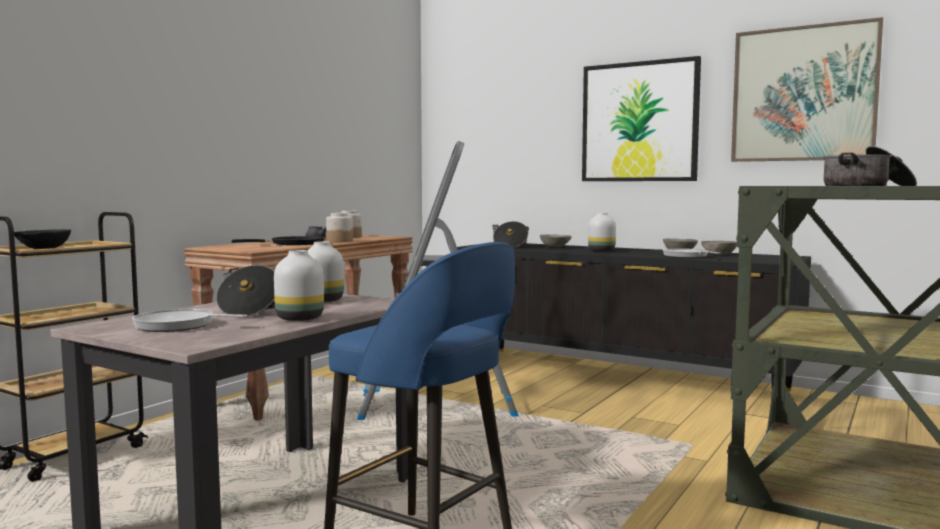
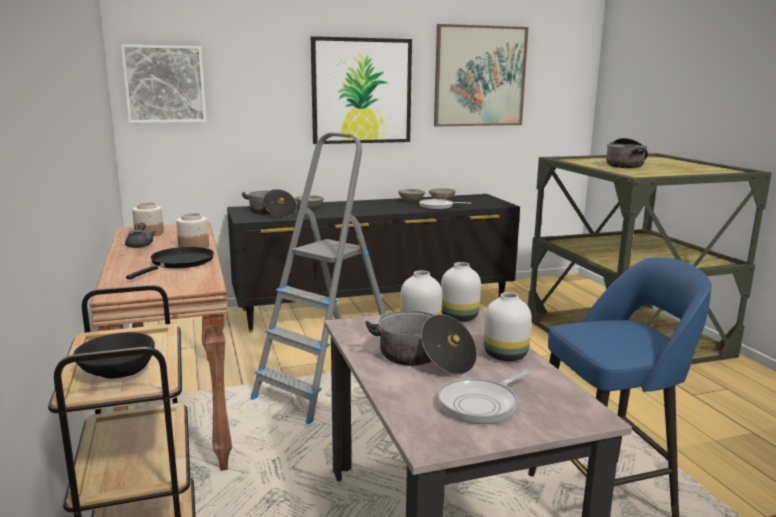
camera: 50 degrees left, 10 degrees up
white vase [588,212,616,251] -> white vase moved to [441,262,481,322]
none -> picture [121,44,206,123]

